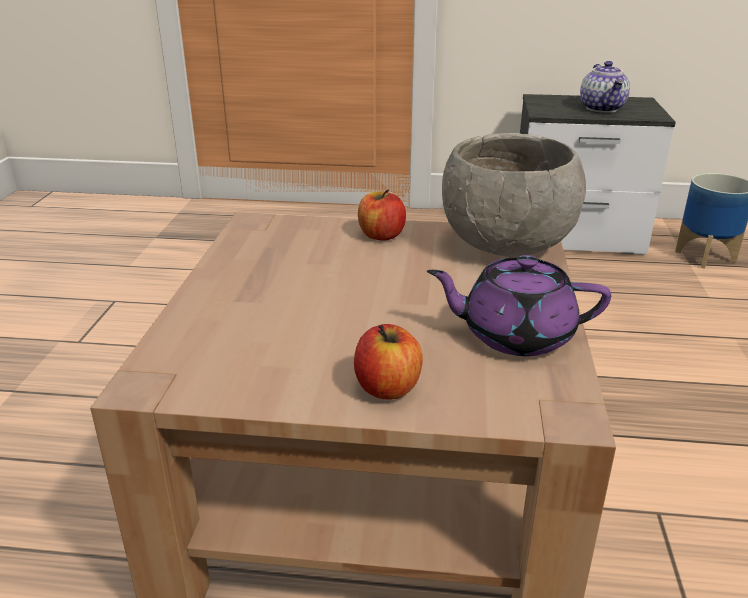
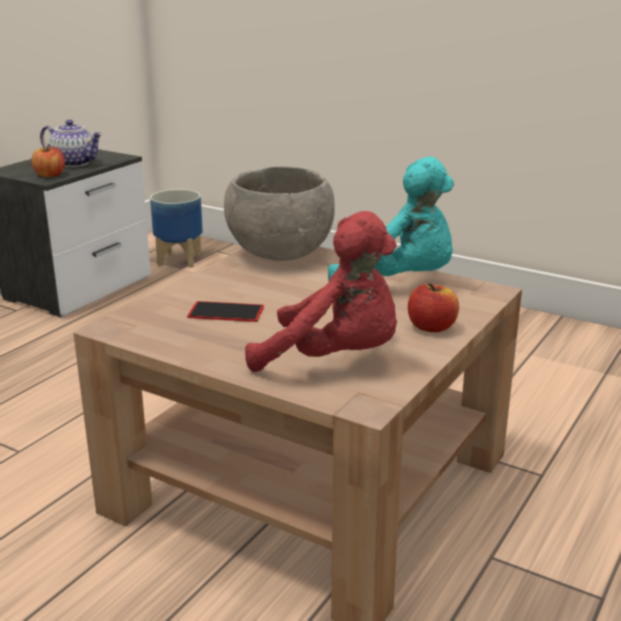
camera: 65 degrees left, 5 degrees down
apple [358,189,406,241] -> apple moved to [32,144,65,177]
purple teapot [427,255,611,356] -> turquoise plush toy [328,157,454,281]
none -> phone [187,301,264,322]
none -> red plush toy [245,211,397,372]

